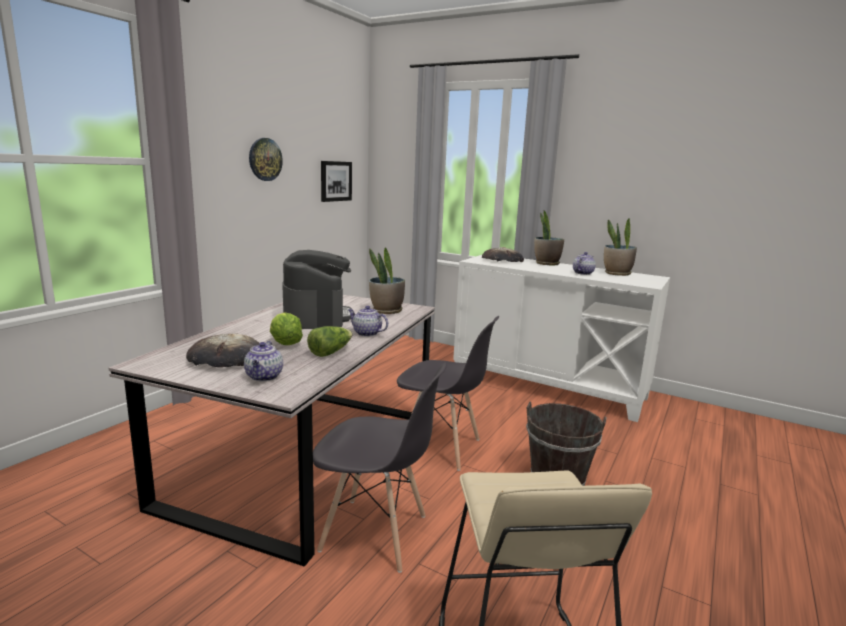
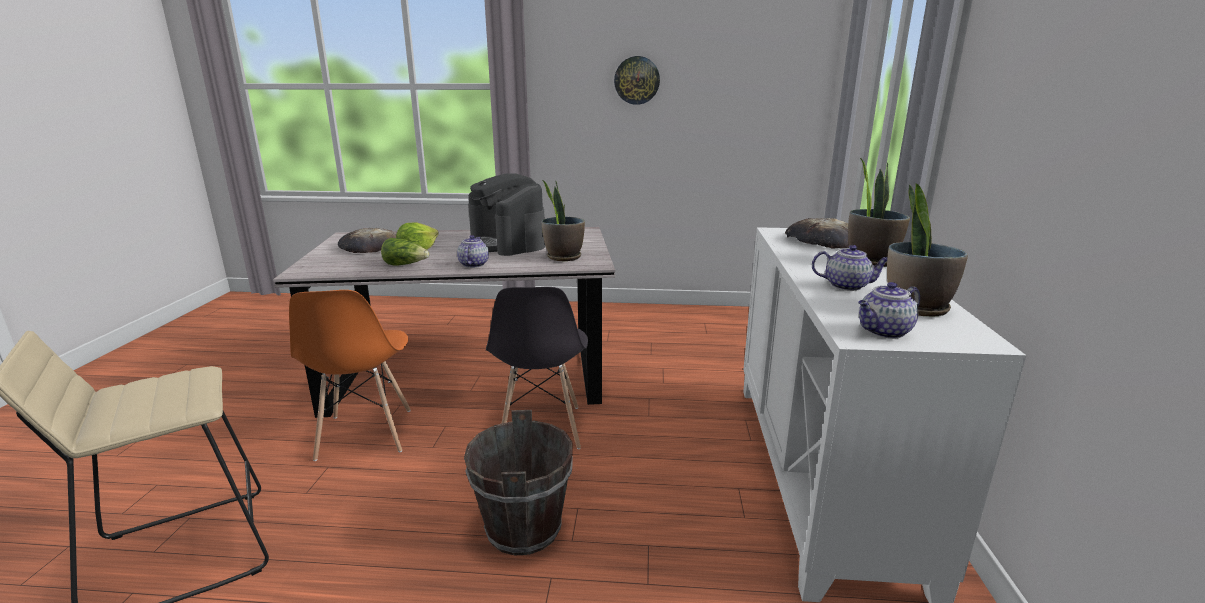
camera: 65 degrees right, 5 degrees up
teapot [244,341,283,382] -> teapot moved to [858,282,920,339]
coffee machine [282,250,352,329] -> coffee machine turned 90 degrees clockwise [468,173,546,256]
grey chair [313,362,447,573] -> orange chair [289,290,411,461]
picture [321,161,352,202] -> none

